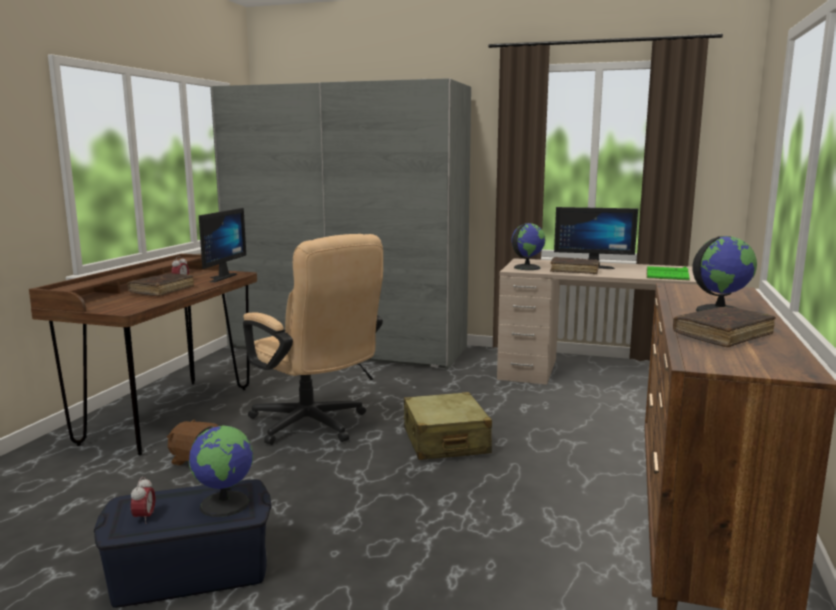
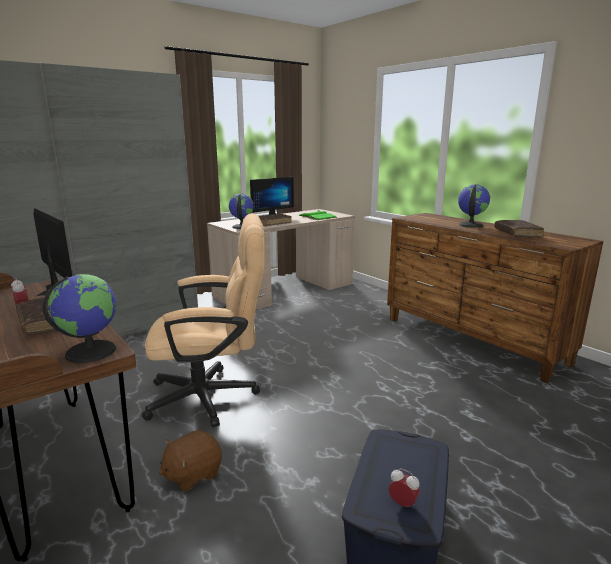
camera: 55 degrees left, 5 degrees up
globe [189,426,253,517] -> globe moved to [43,274,116,363]
beige suitcase [404,392,492,460] -> none

